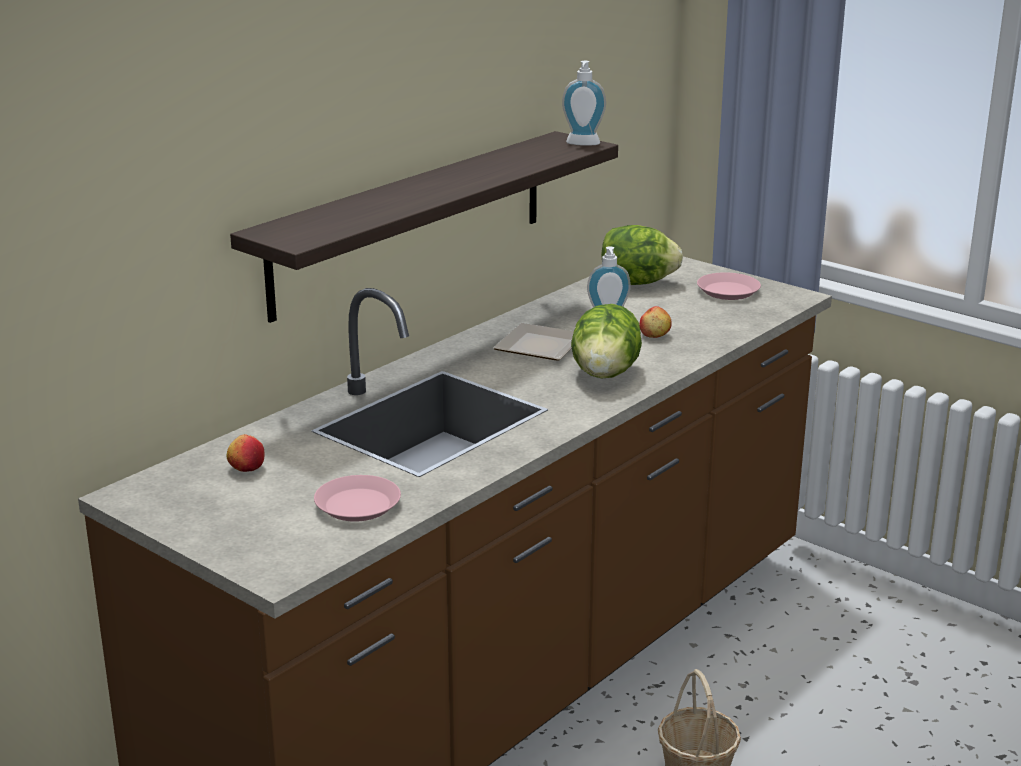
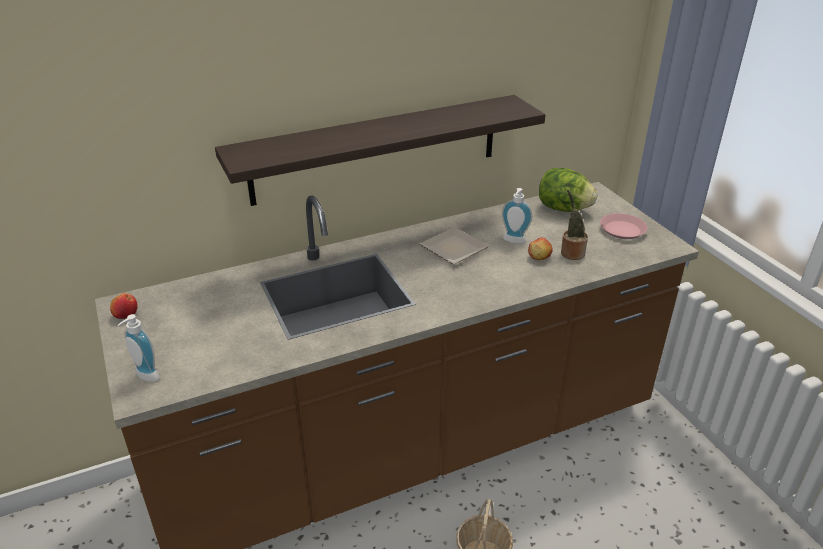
camera: 25 degrees right, 10 degrees up
apple [227,434,264,472] -> apple moved to [110,293,138,319]
pink plate [314,475,401,522] -> none
soap dispenser [562,61,606,146] -> soap dispenser moved to [118,314,159,382]
lettuce [571,304,642,378] -> none
none -> potted plant [561,189,588,260]

